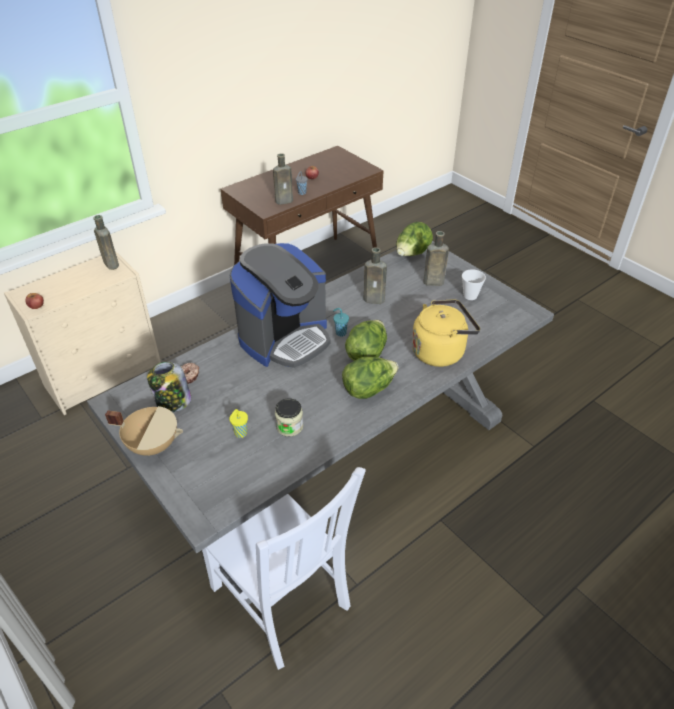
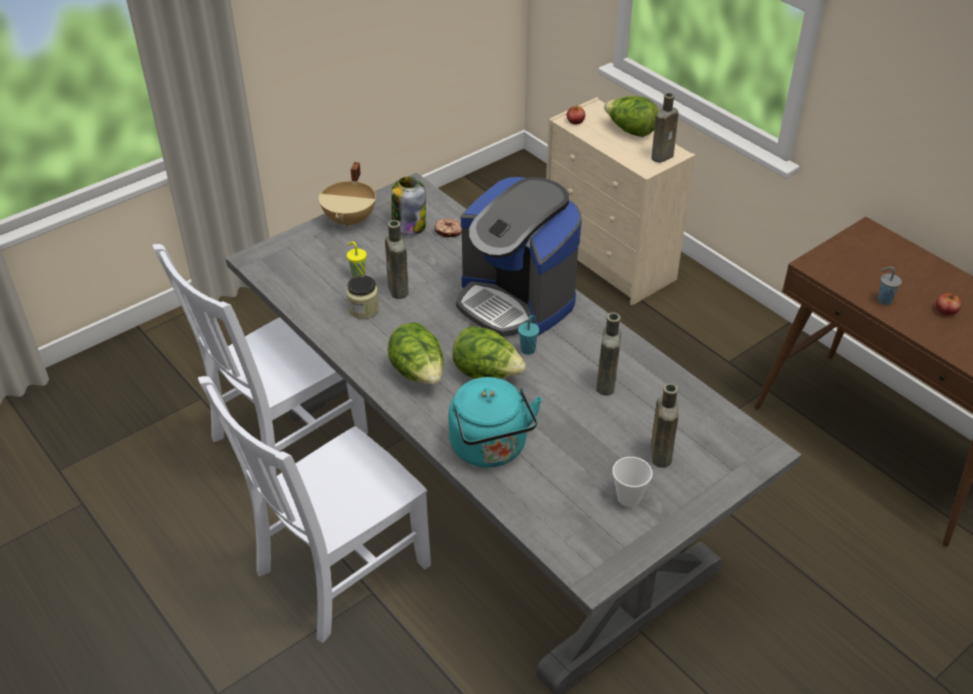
camera: 90 degrees right, 0 degrees up
brown bottle [273,153,296,205] -> brown bottle moved to [385,220,409,299]
lettuce [396,222,433,256] -> lettuce moved to [604,96,658,137]
yellow kettle [412,299,480,367] -> turquoise kettle [448,377,542,468]
none -> white chair [198,376,431,643]

